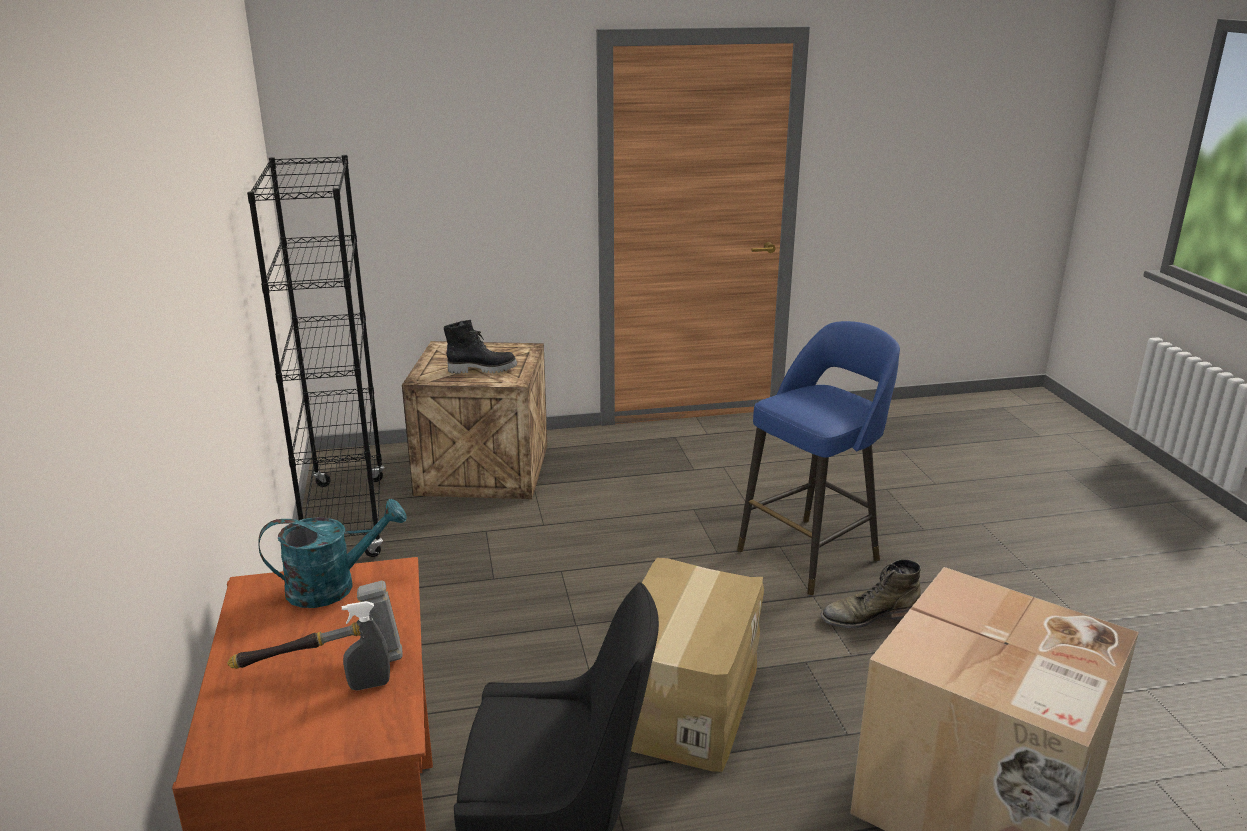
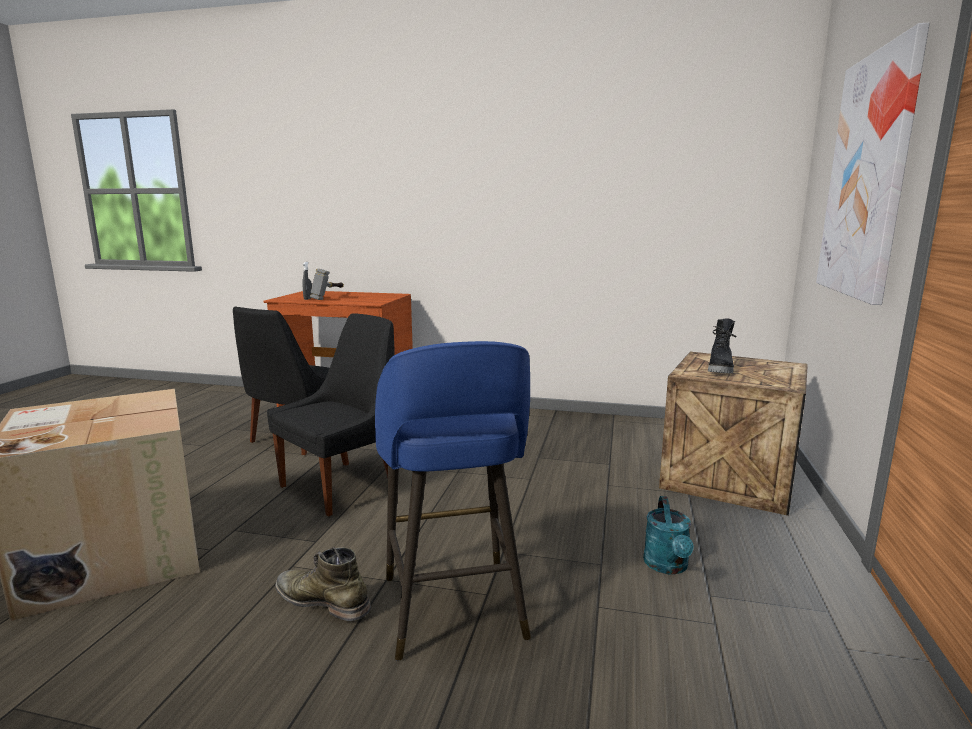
camera: 115 degrees right, 10 degrees down
black bookcase [247,155,385,557] -> none
turquoise watering can [258,499,407,608] -> turquoise watering can moved to [643,496,694,575]
cardboard box [631,558,764,772] -> black chair [267,313,395,517]
green boot [821,559,921,628] -> green boot turned 75 degrees counterclockwise [275,547,371,621]
none -> picture [816,23,930,305]

